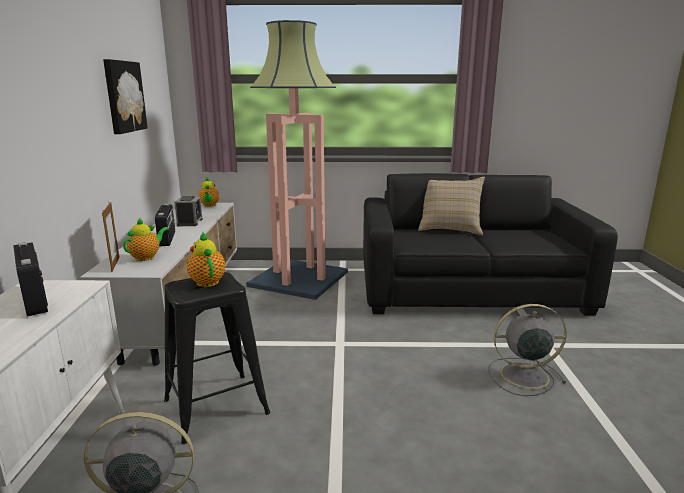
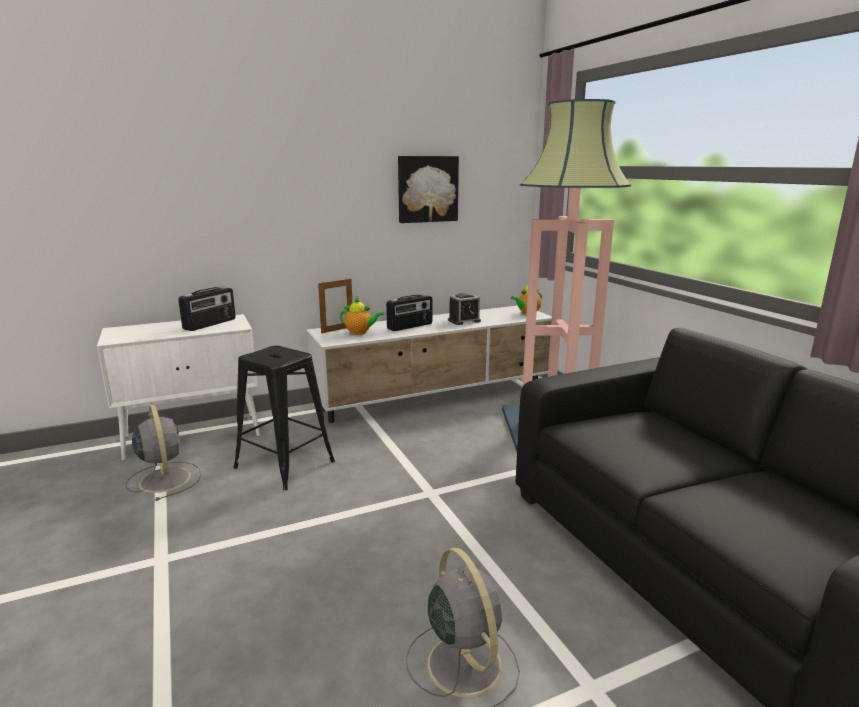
camera: 65 degrees right, 0 degrees up
teapot [187,232,225,287] -> none
beige pillow [418,177,485,235] -> none

